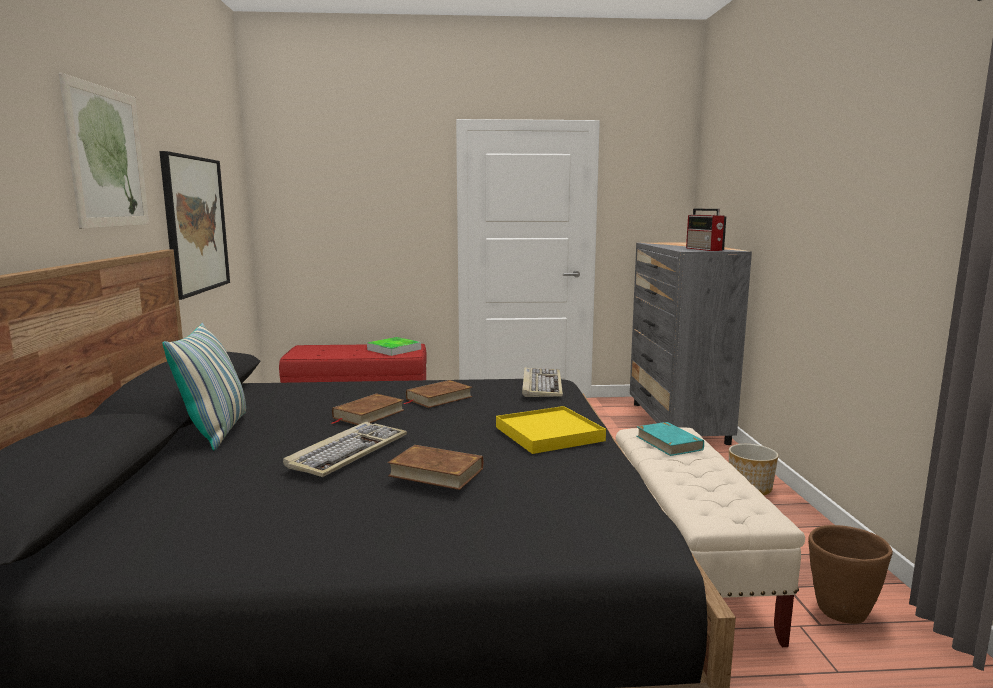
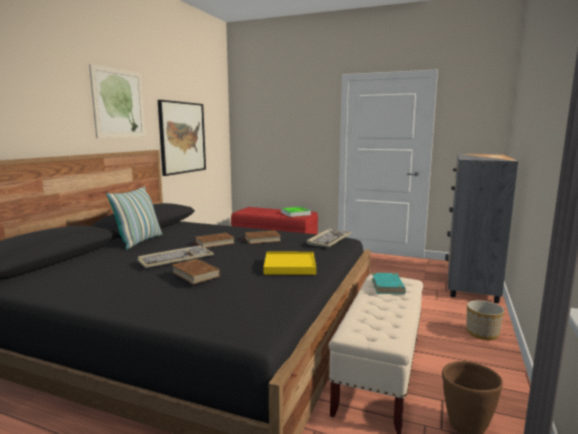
camera: 25 degrees right, 0 degrees up
radio [686,209,726,251] -> none

